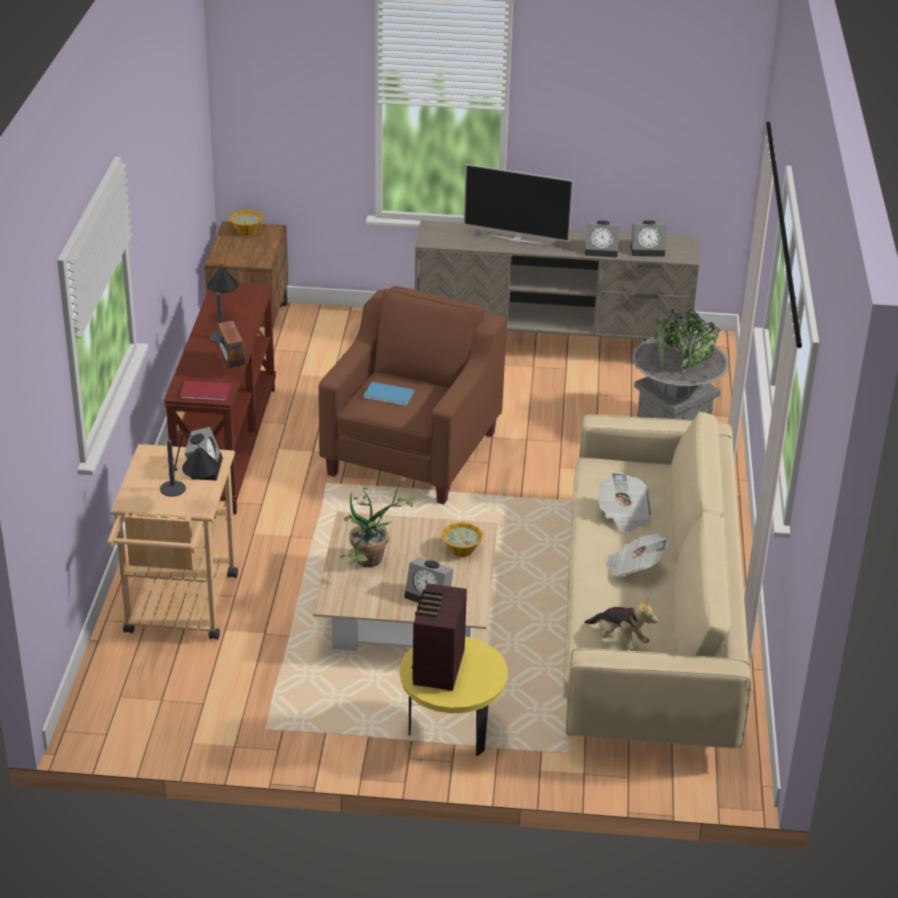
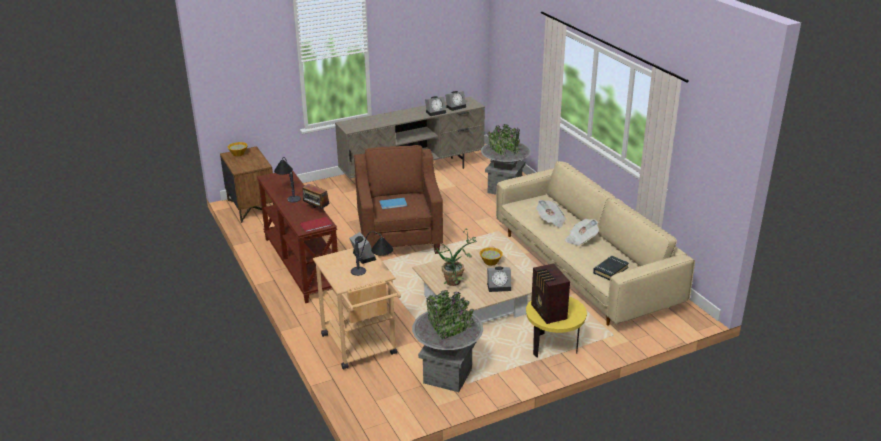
camera: 30 degrees left, 5 degrees down
television [463,164,573,244] -> none
plush toy [584,597,658,651] -> black book [593,256,629,280]
none -> grey planter [412,290,483,392]

